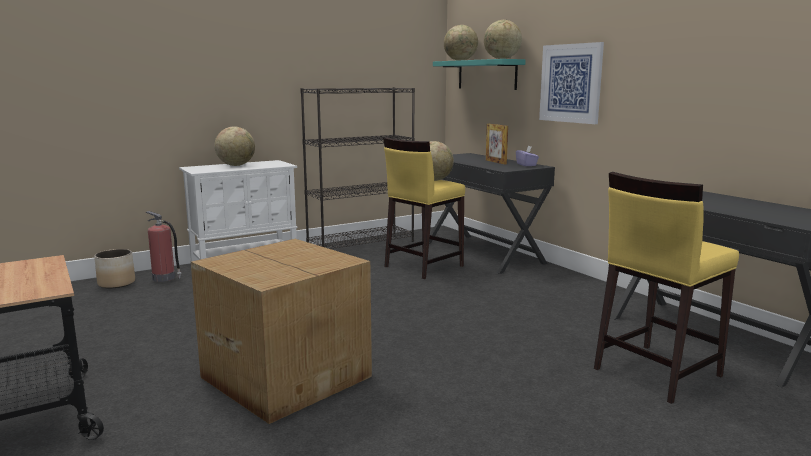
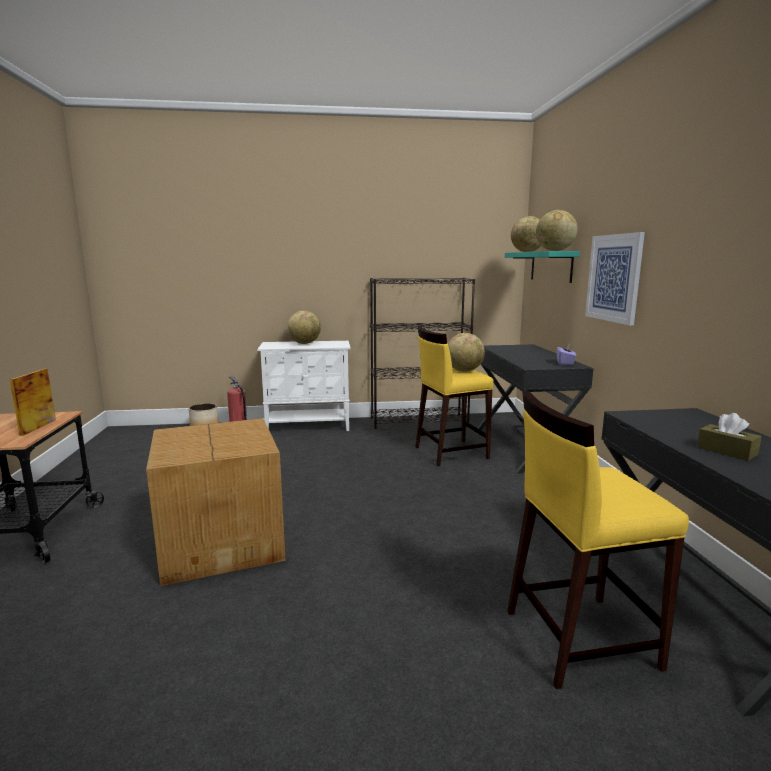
camera: 25 degrees right, 0 degrees up
picture frame [486,124,508,164] -> picture frame moved to [9,368,56,436]
none -> brown tissue box [697,413,762,461]

